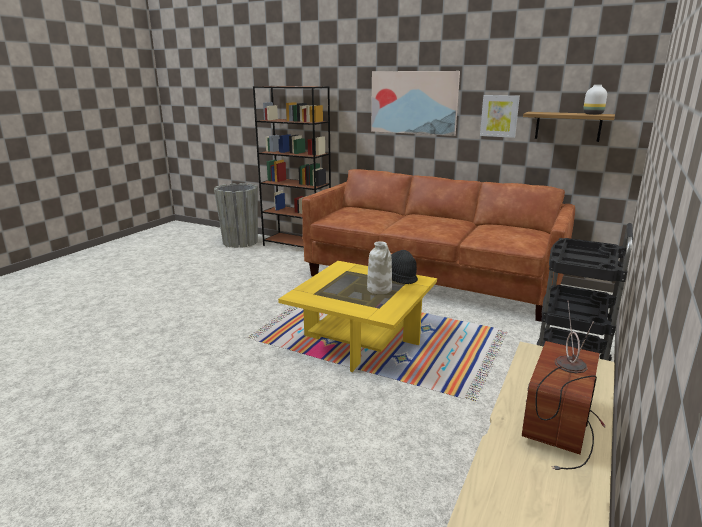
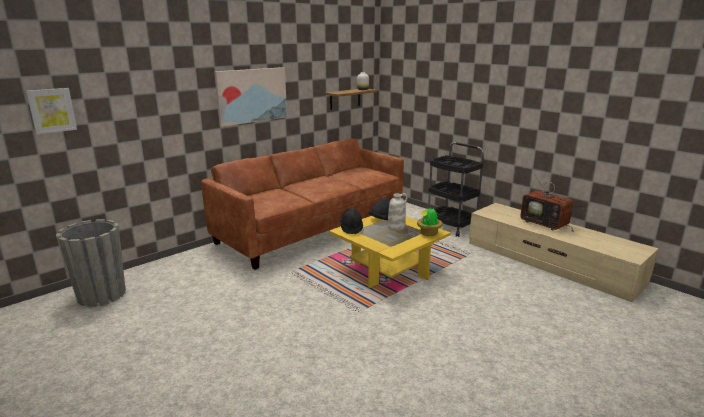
camera: 70 degrees left, 0 degrees up
brown bookcase [253,86,331,248] -> none
picture [480,95,520,138] -> picture moved to [26,88,77,134]
none -> black hat [340,208,363,234]
none -> potted plant [417,206,442,236]

